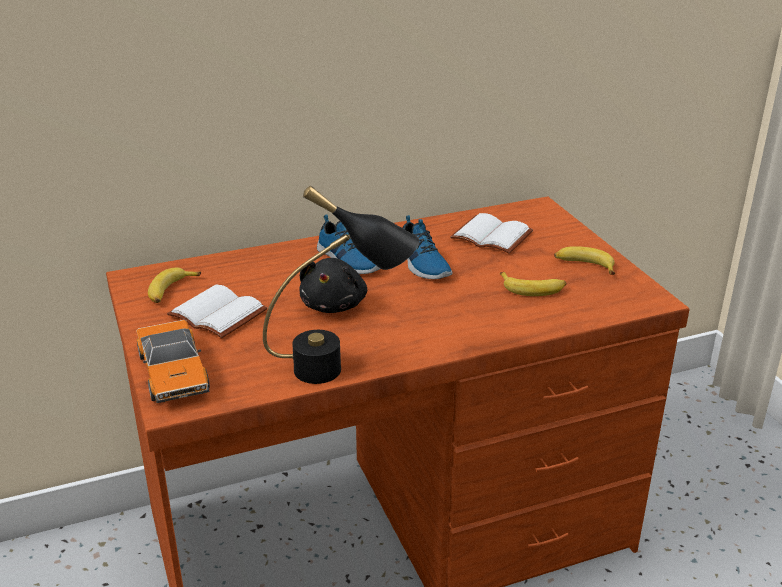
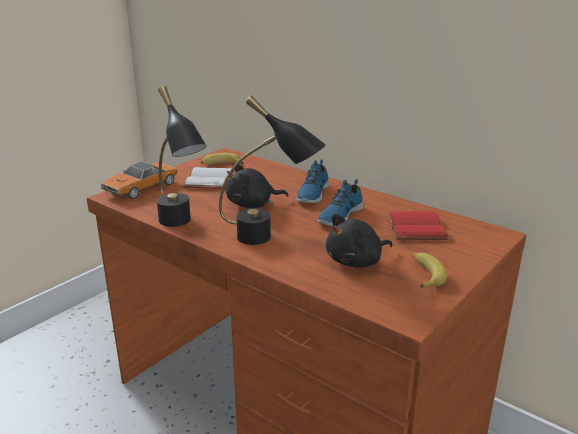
camera: 60 degrees right, 5 degrees down
white book [450,213,533,254] -> red book [388,211,449,240]
banana [500,272,567,296] -> black plush toy [326,214,393,268]
none -> black table lamp [219,96,326,245]

